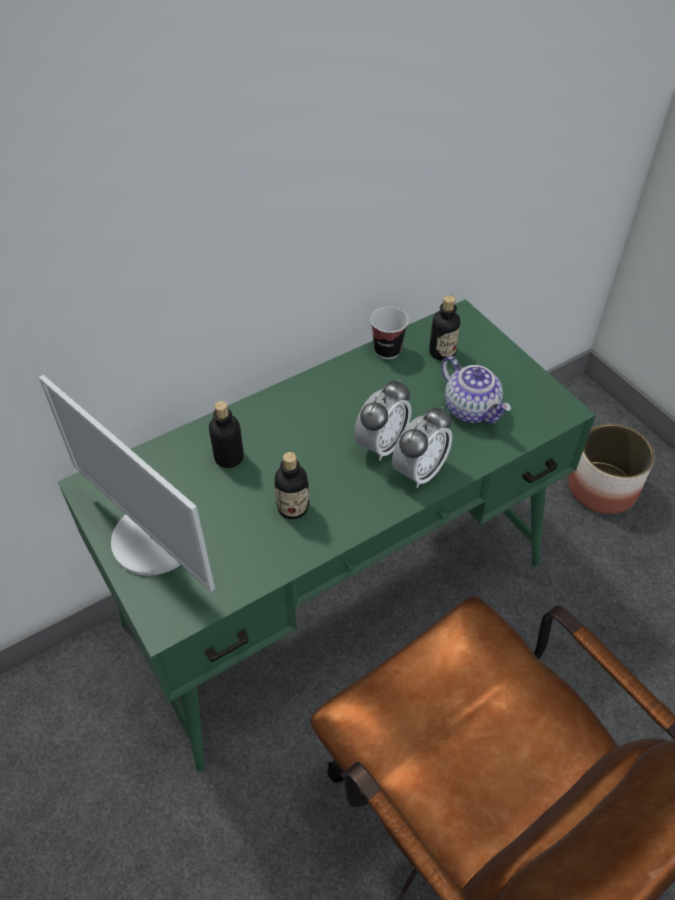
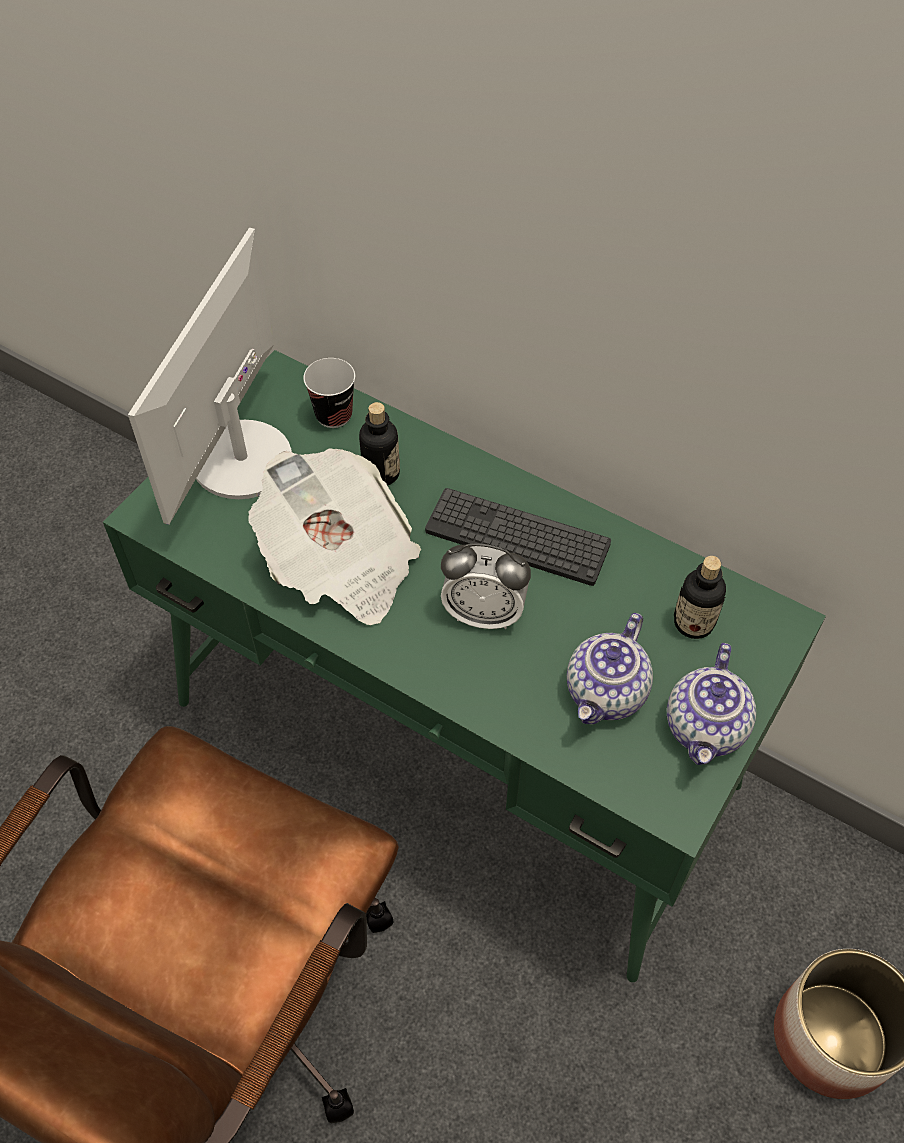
camera: 65 degrees right, 5 degrees up
bottle [274,452,309,519] -> newspaper [248,448,421,625]
cup [370,307,409,359] -> cup moved to [303,358,355,428]
alarm clock [392,407,452,488] -> none
none -> keyboard [425,488,611,586]
none -> teapot [667,643,756,765]

